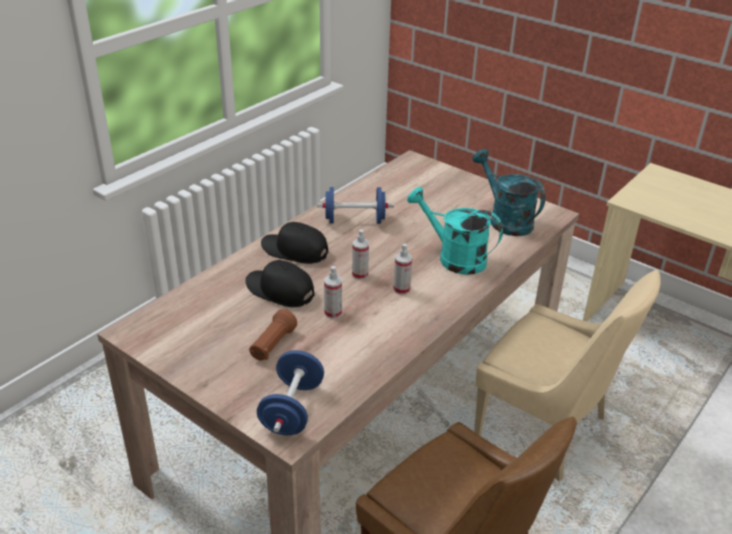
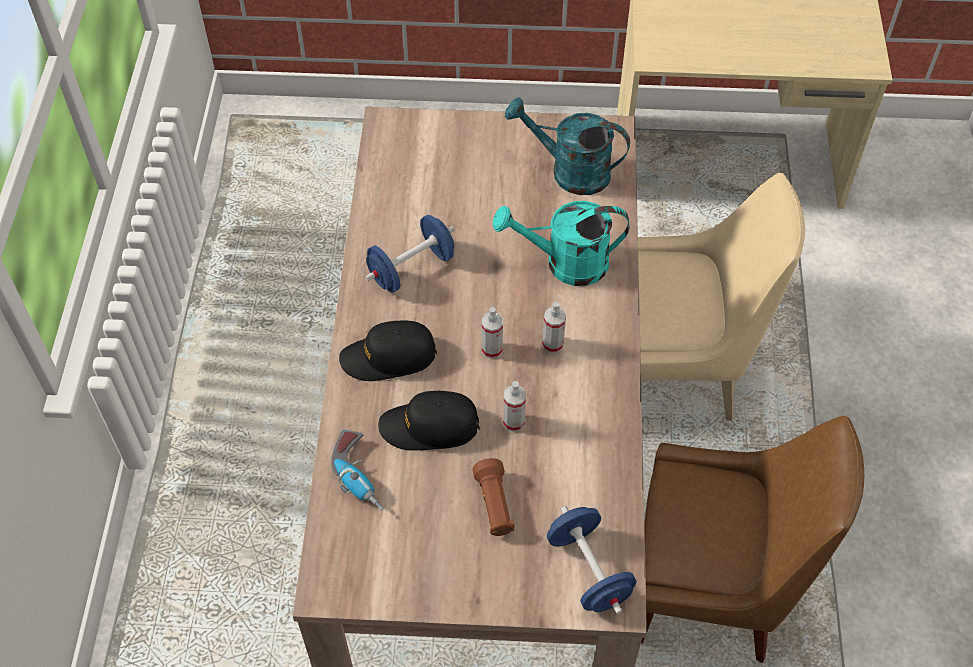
camera: 35 degrees left, 20 degrees up
none -> power drill [331,430,384,511]

